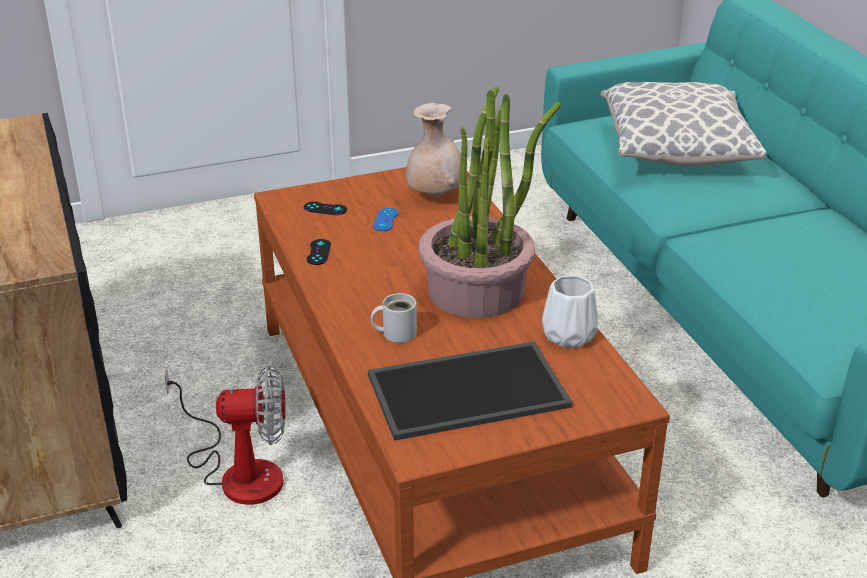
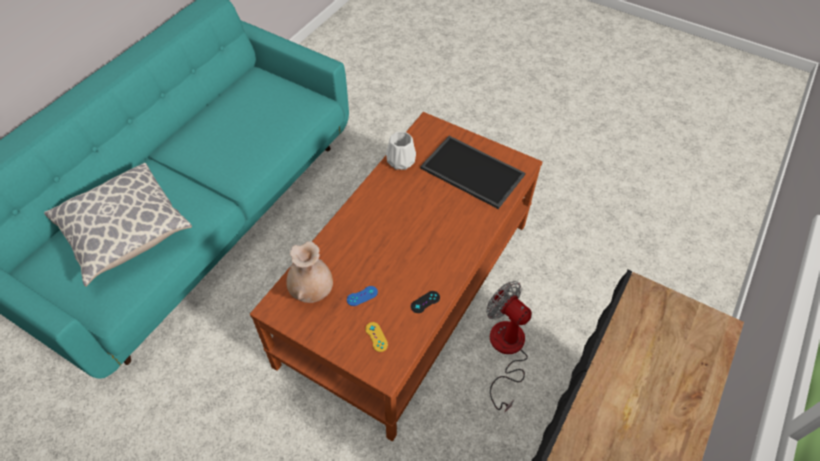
camera: 130 degrees left, 20 degrees up
black game controller [304,201,347,215] -> yellow game controller [365,322,388,352]
white mug [371,293,417,343] -> none
potted plant [418,87,561,318] -> none

